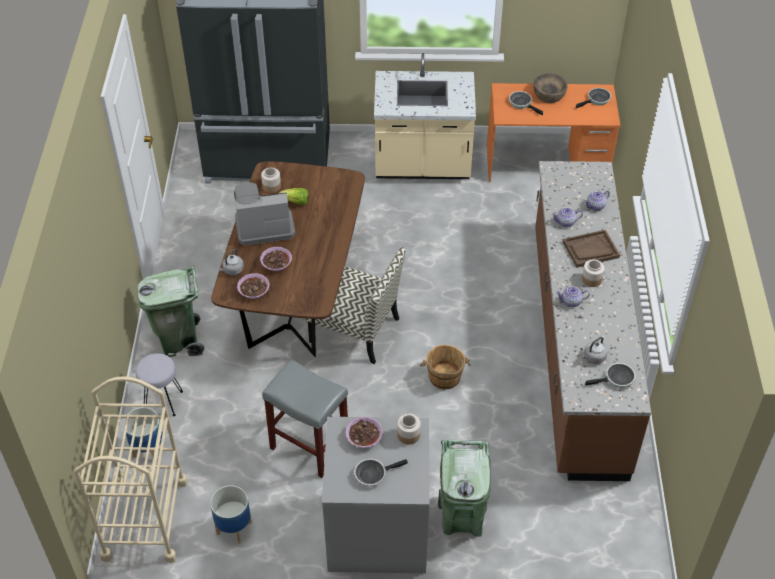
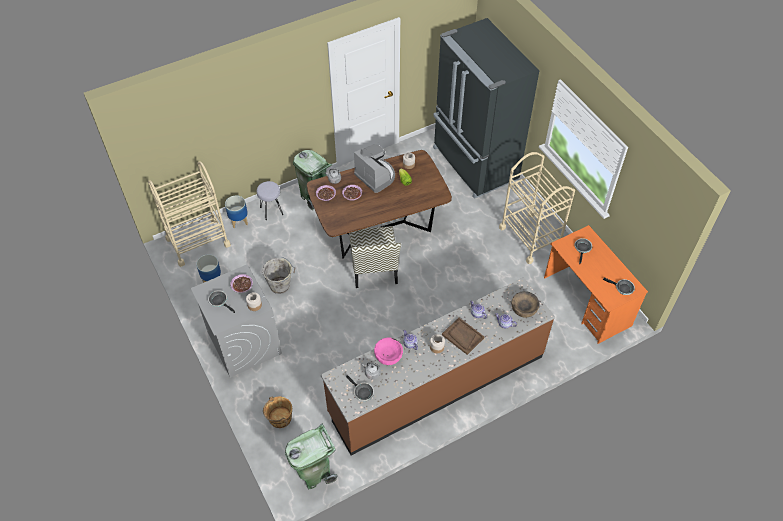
camera: 60 degrees right, 5 degrees up
grey stool [262,359,348,478] -> grey bucket [262,257,295,294]
beige counter [374,53,476,179] -> beige cart [499,152,575,264]
brown bucket [420,345,471,389] -> brown bucket moved to [263,397,292,428]
green trash can [438,440,491,536] -> green trash can moved to [285,424,338,490]
brown bowl [533,74,567,103] -> brown bowl moved to [512,291,539,318]
none -> pink bowl [374,337,403,365]

